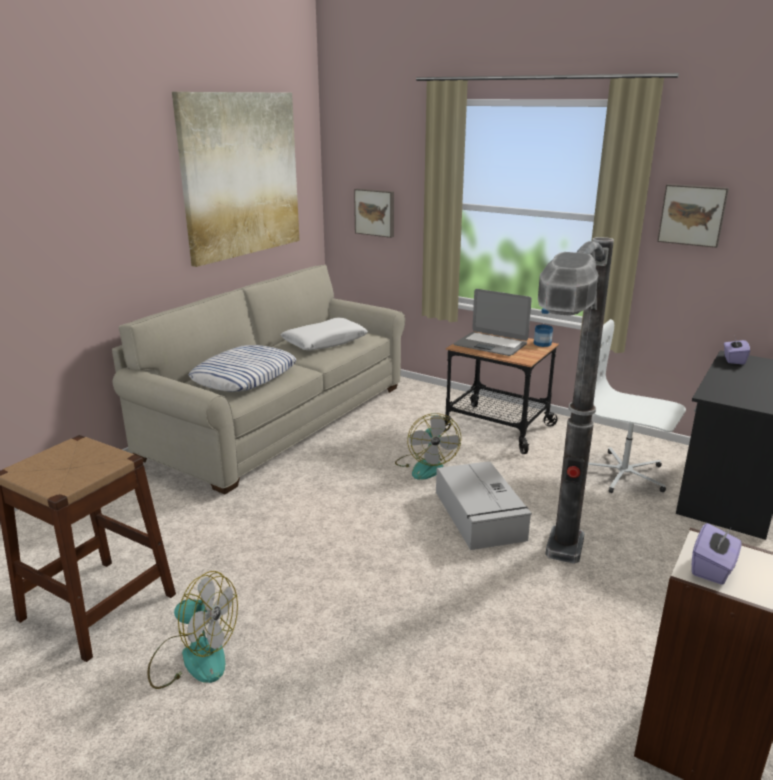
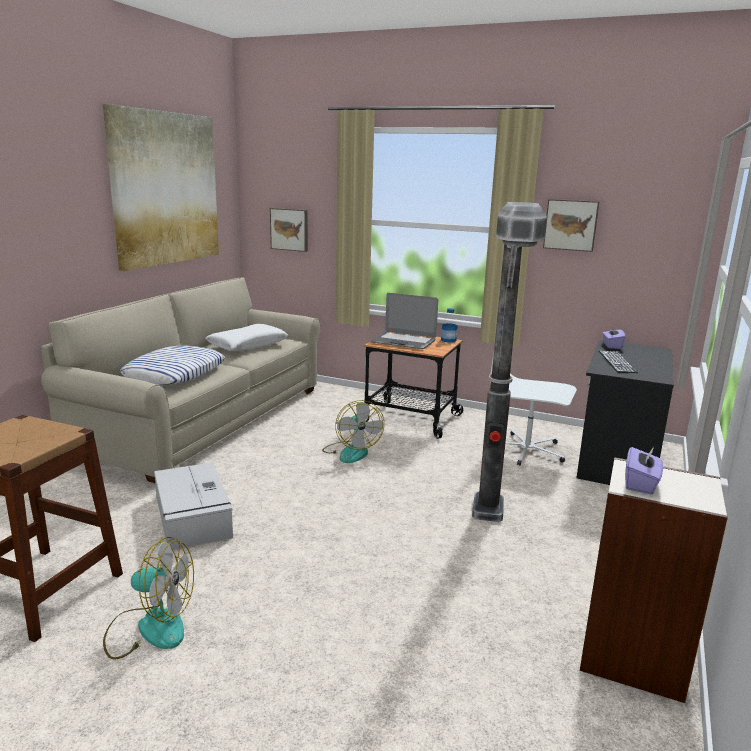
camera: 10 degrees left, 5 degrees down
grey storage box [436,461,532,550] -> grey storage box moved to [154,463,233,550]
none -> keyboard [599,351,638,373]

